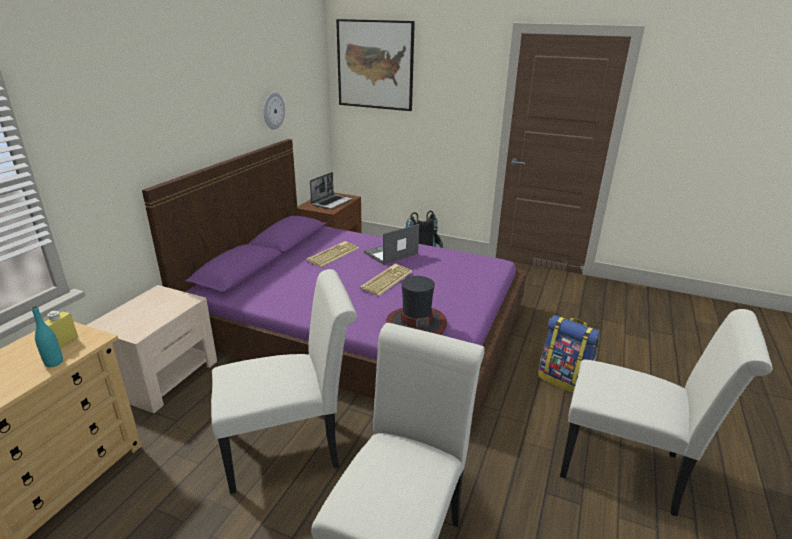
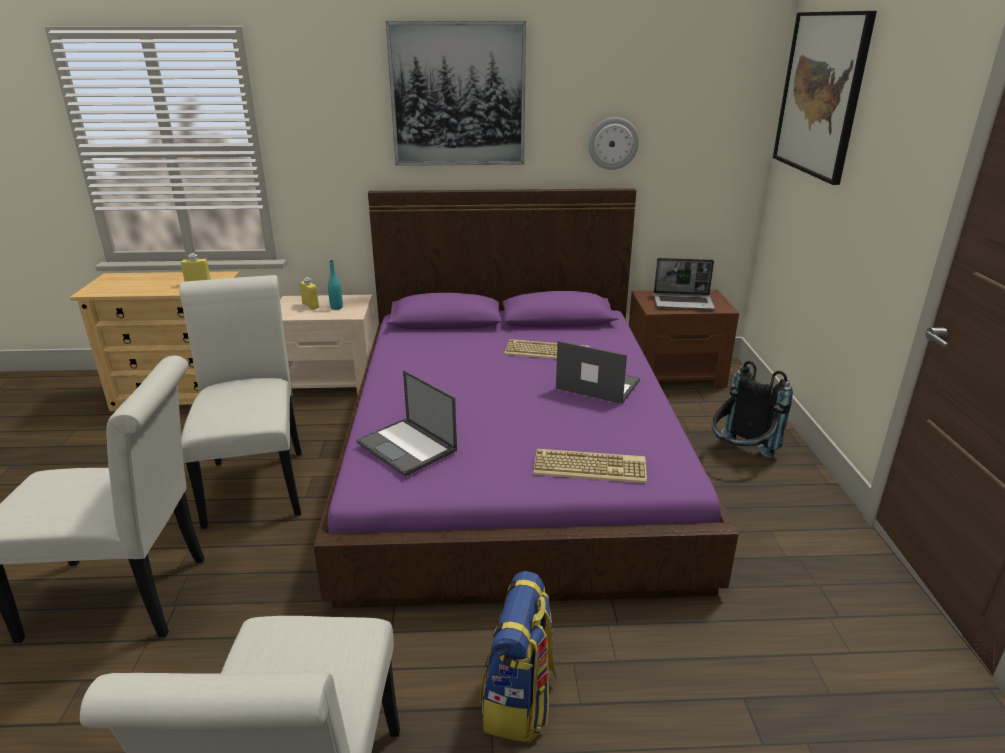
camera: 65 degrees right, 0 degrees up
turquoise bottle [31,306,63,367] -> turquoise bottle moved to [328,260,343,310]
white chair [211,269,357,494] -> white chair turned 150 degrees counterclockwise [179,275,302,529]
keyboard [360,264,413,296] -> keyboard moved to [533,449,647,483]
hat [386,276,447,335] -> laptop [356,370,457,477]
none -> yellow bottle [300,277,319,310]
none -> picture [386,21,526,166]

